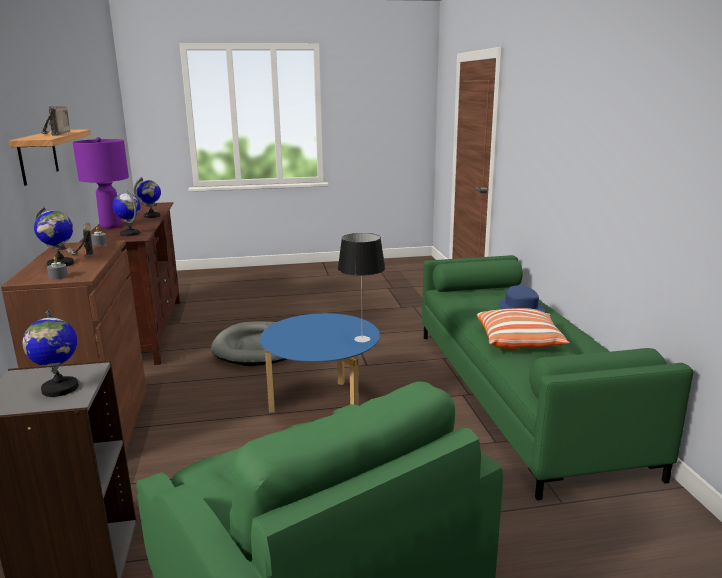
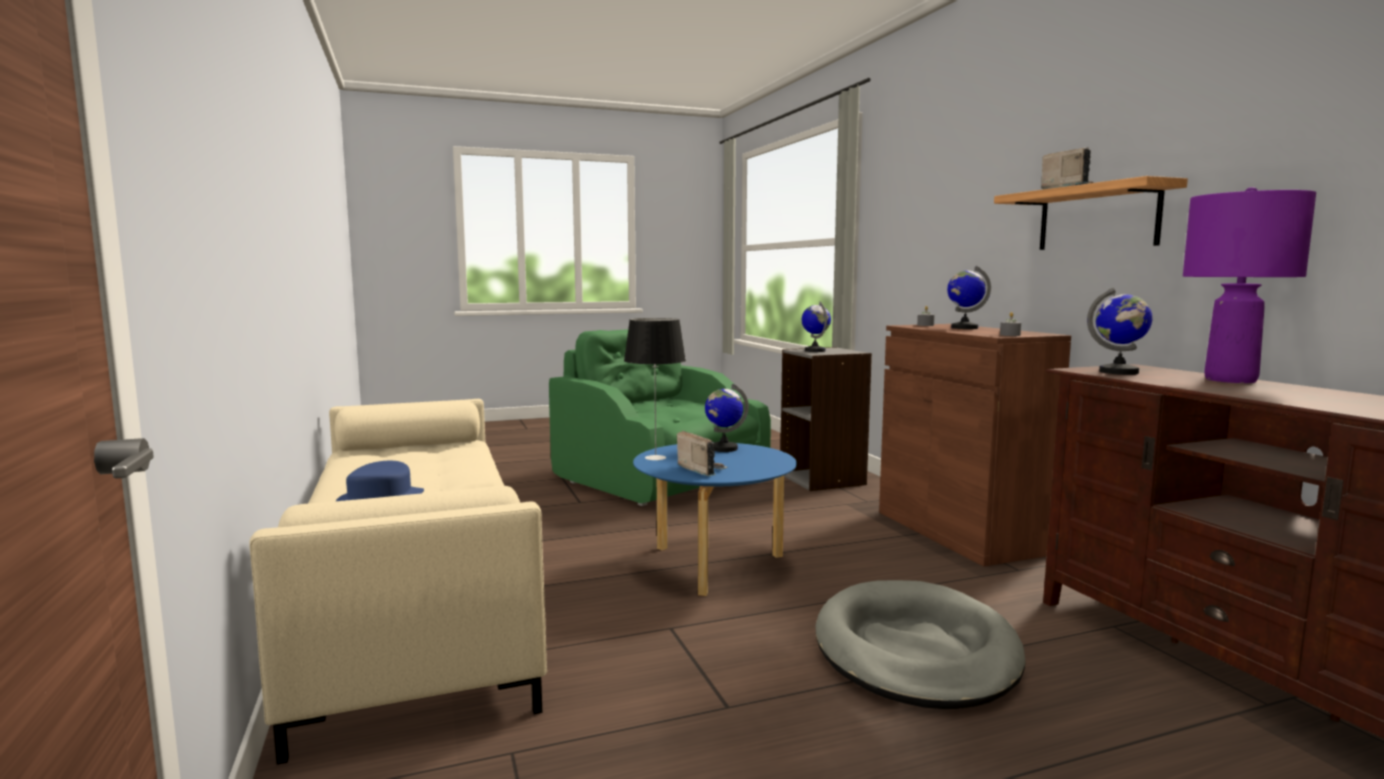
camera: 170 degrees right, 10 degrees down
radio [66,222,94,257] -> radio moved to [677,431,728,476]
globe [134,177,161,218] -> globe moved to [705,384,749,452]
green sofa [422,255,694,500] -> beige sofa [249,399,547,765]
pillow [476,308,570,349] -> none

